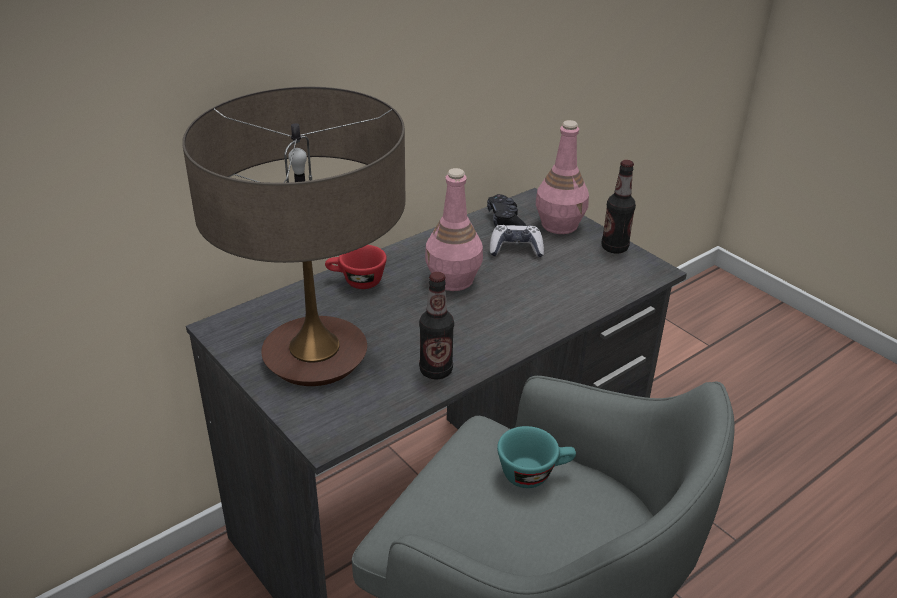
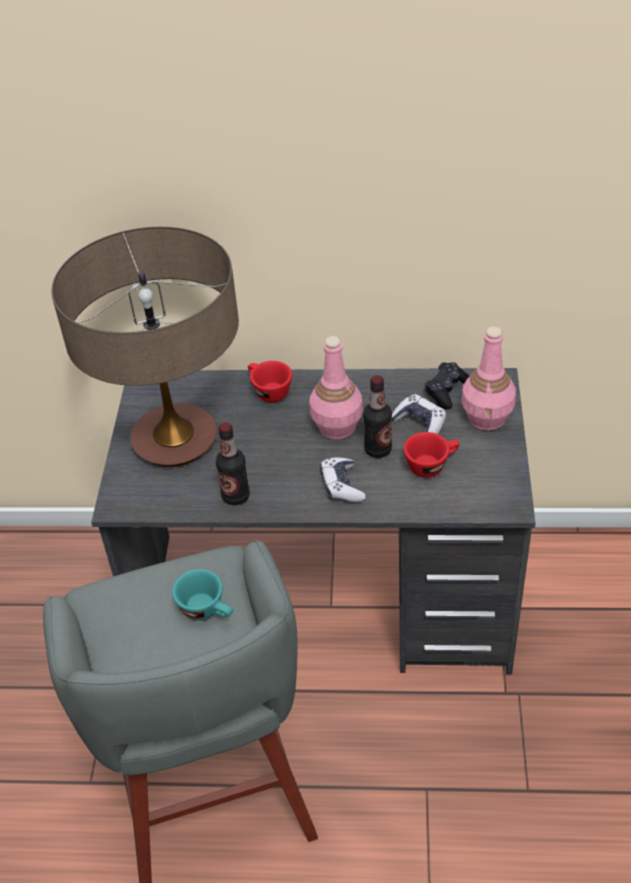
camera: 45 degrees right, 10 degrees up
bottle [602,160,636,254] -> bottle moved to [363,375,392,458]
none -> game controller [320,457,366,502]
none -> red cup [404,432,460,477]

